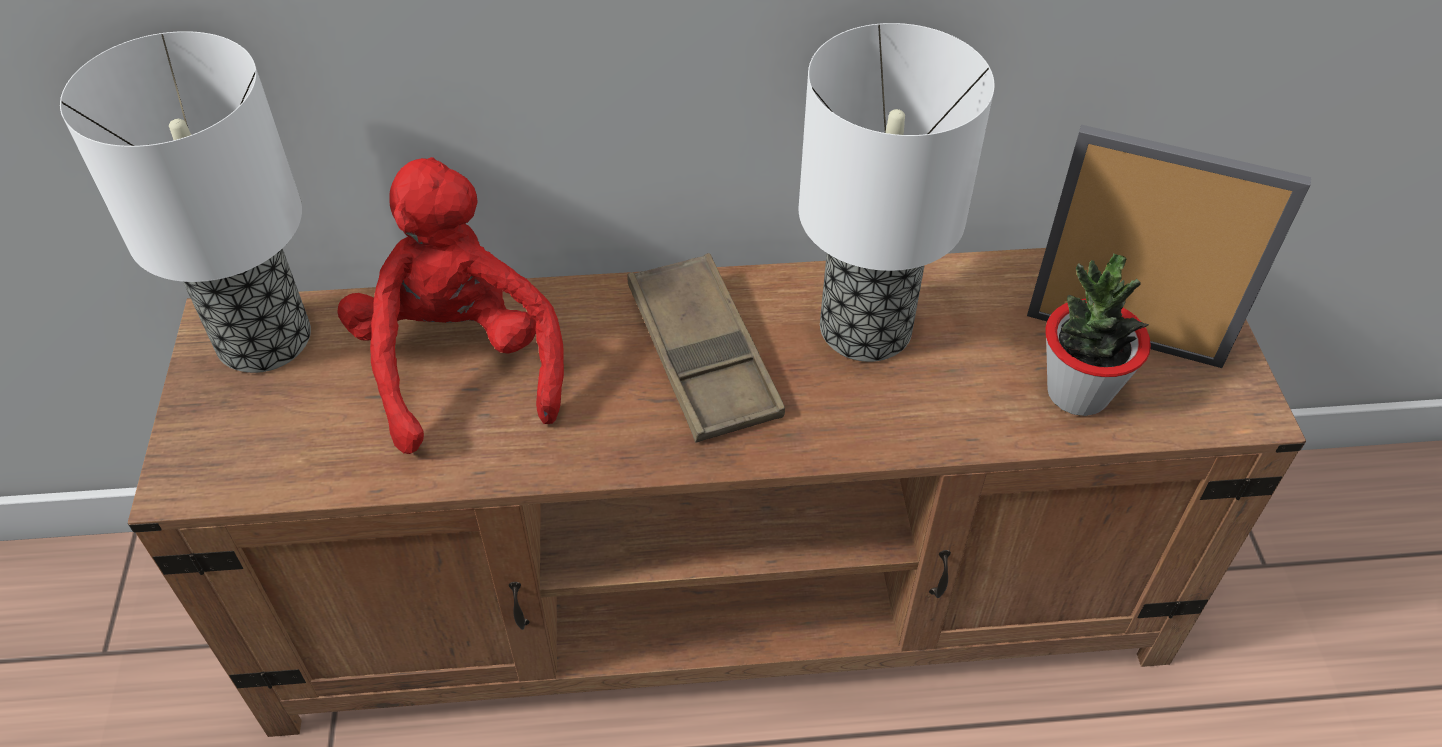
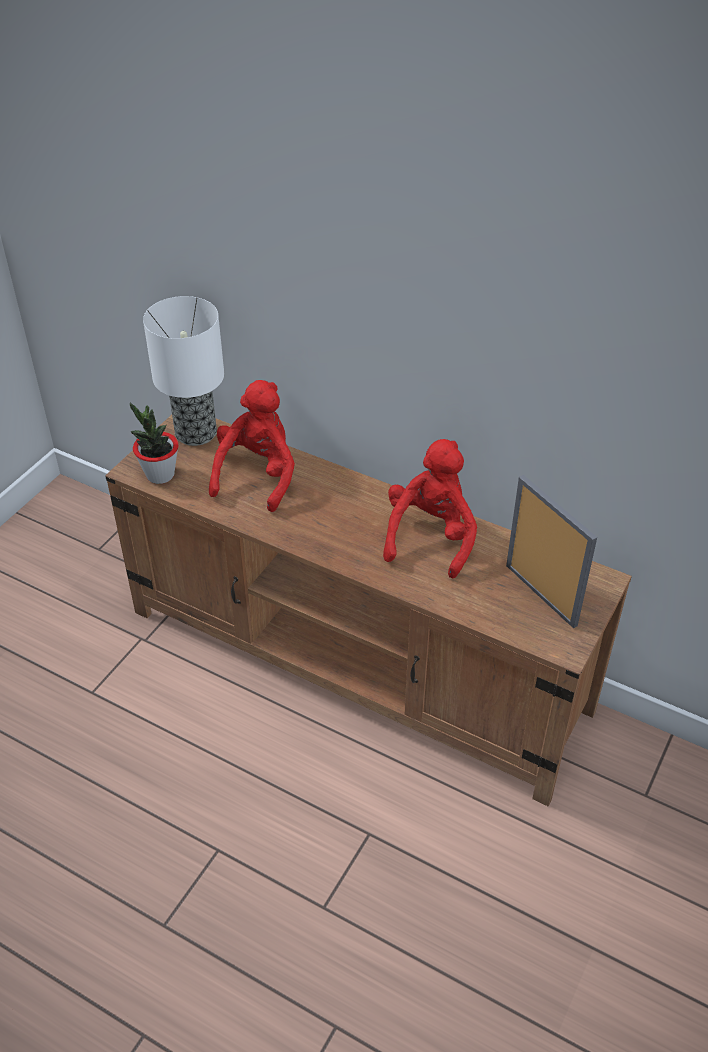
camera: 35 degrees right, 5 degrees down
brown tray [627,253,785,443] -> none
table lamp [799,23,995,362] -> red plush toy [383,439,477,579]
potted plant [1045,253,1151,416] -> potted plant moved to [130,402,179,484]

